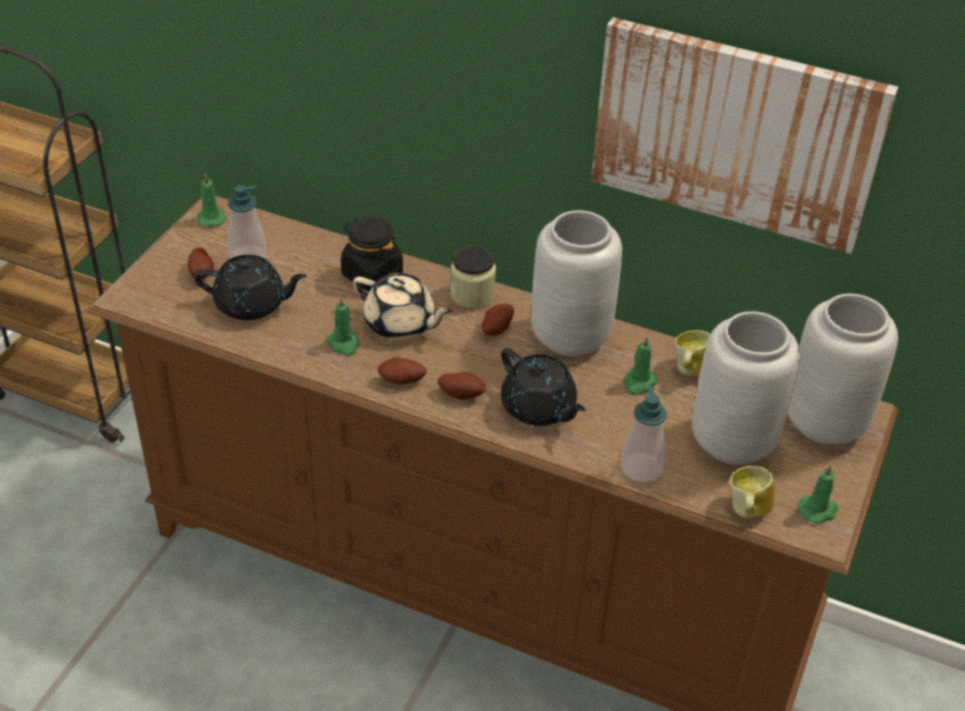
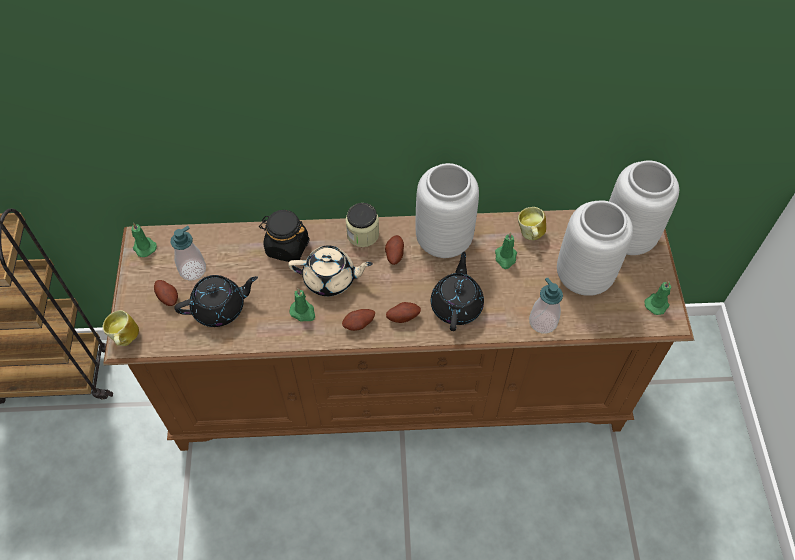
camera: 25 degrees left, 15 degrees up
black teapot [501,348,586,426] -> black teapot turned 105 degrees counterclockwise [431,251,484,331]
picture [591,17,898,254] -> none
mug [730,466,775,519] -> mug moved to [103,310,139,346]

